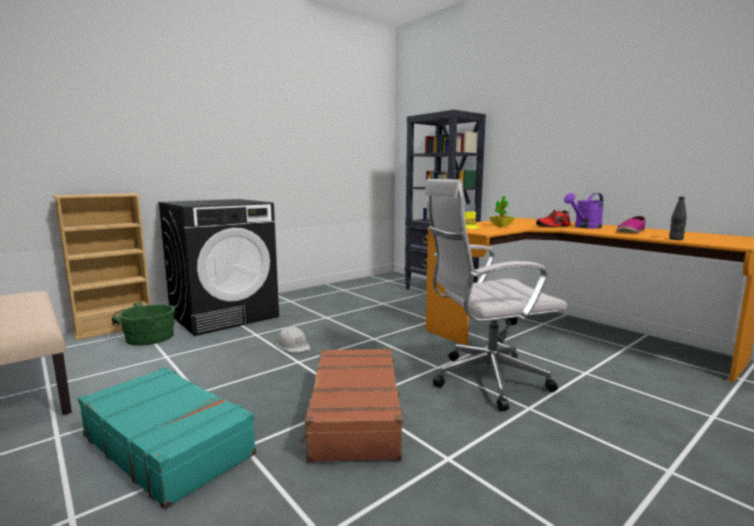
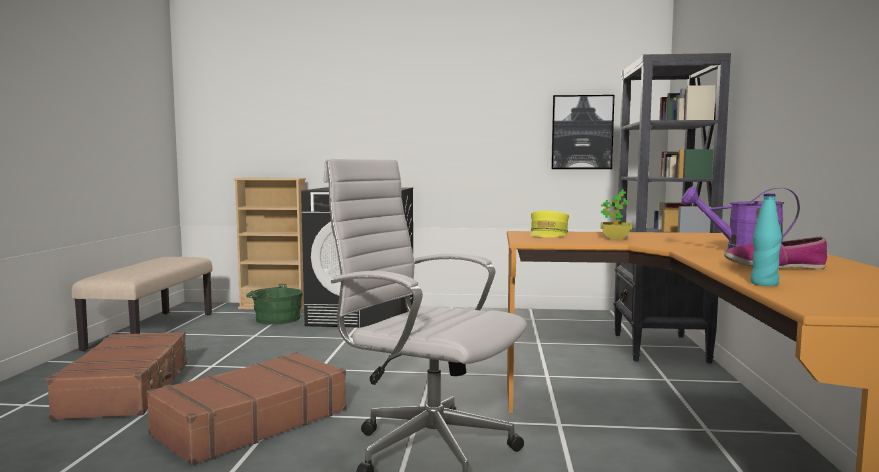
camera: 45 degrees right, 5 degrees down
turquoise suitcase [78,367,256,509] -> brown suitcase [46,331,190,420]
white hard hat [276,326,310,353] -> none
red shoe [536,210,571,227] -> none
black bottle [669,197,687,240] -> turquoise bottle [751,193,782,286]
none -> picture [551,95,614,169]

